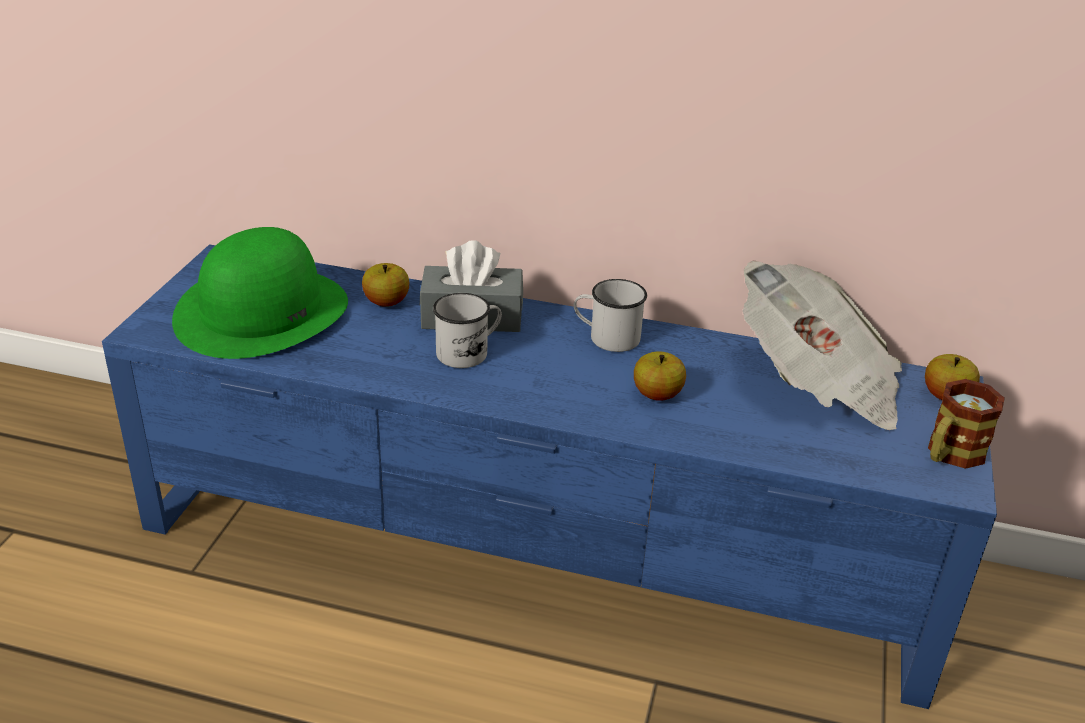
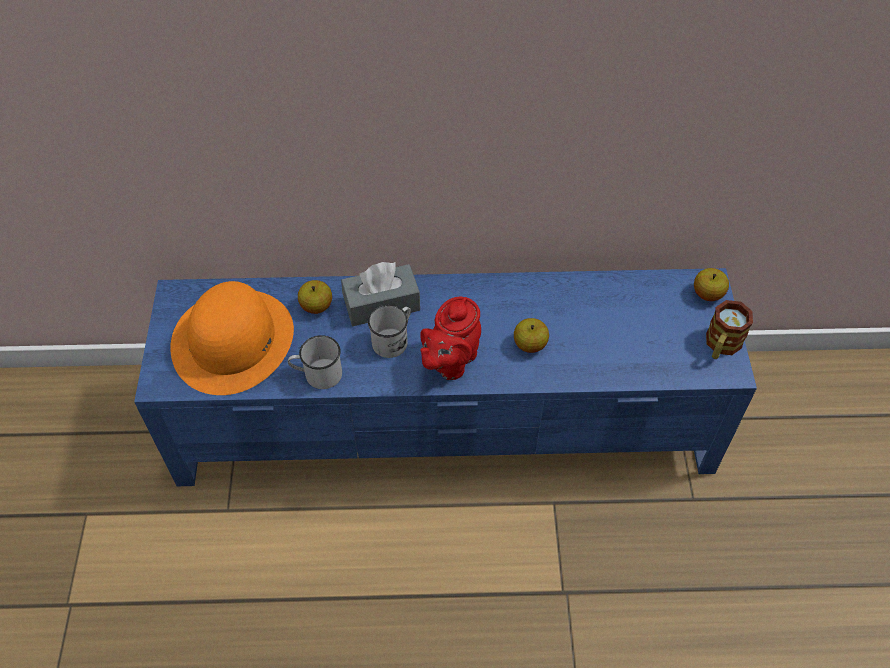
camera: 15 degrees left, 20 degrees up
green hat [172,227,348,359] -> orange hat [170,281,294,395]
white mug [574,279,647,352] -> white mug moved to [288,335,342,389]
newspaper [742,261,902,430] -> none
none -> red teapot [420,297,481,380]

